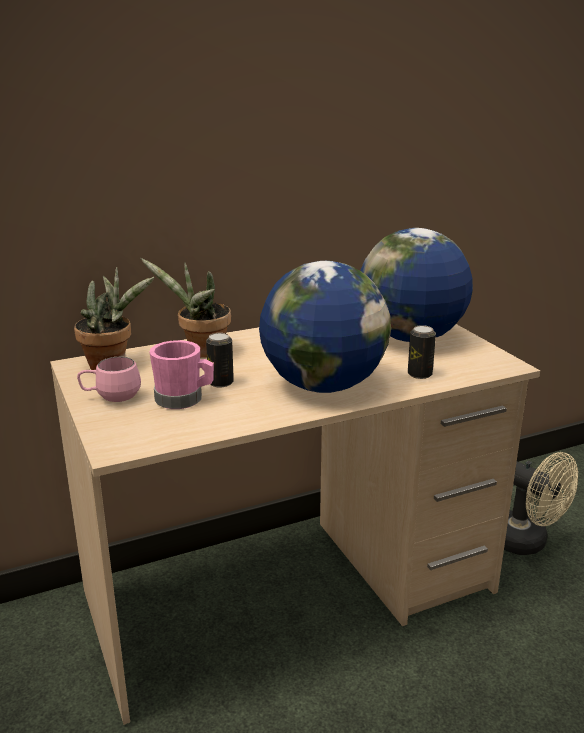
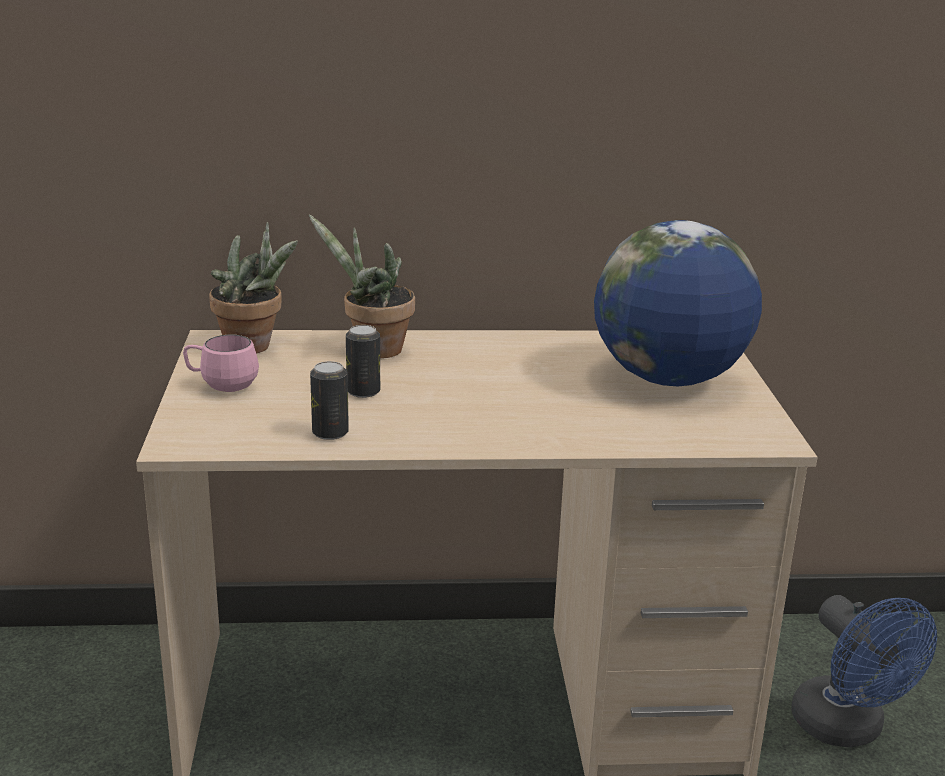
camera: 20 degrees right, 0 degrees up
pink mug [149,340,214,409] -> none
globe [259,261,391,393] -> none
can [408,325,436,379] -> can moved to [310,361,349,440]
beige fan [504,452,578,555] -> blue fan [791,595,937,748]

